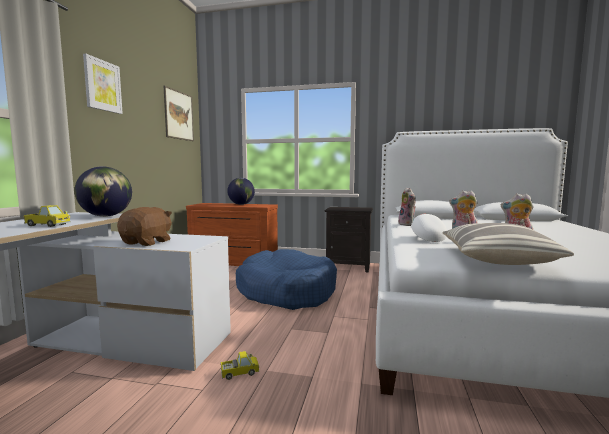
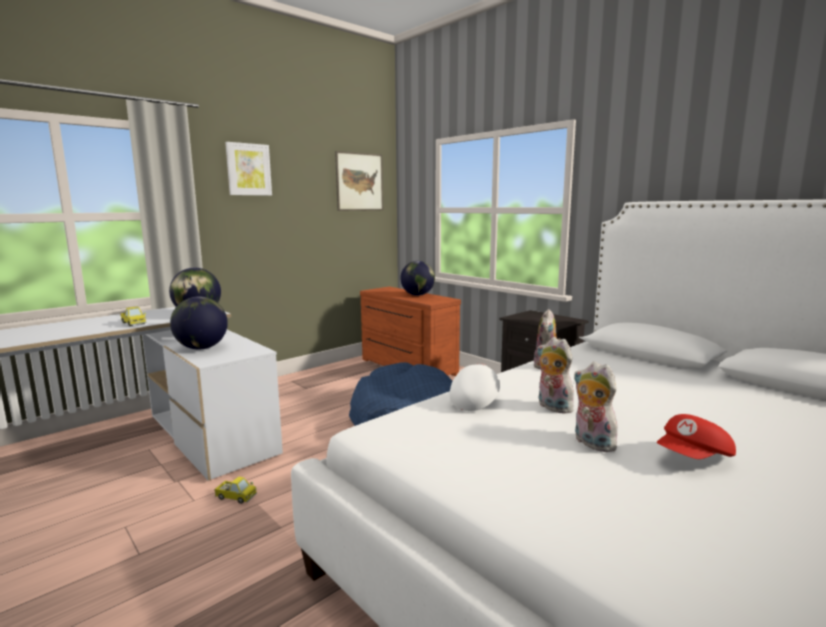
camera: 35 degrees right, 5 degrees up
brown plush toy [117,207,172,246] -> globe [170,296,228,350]
pillow [442,223,574,265] -> none
none -> red cap [657,414,736,459]

